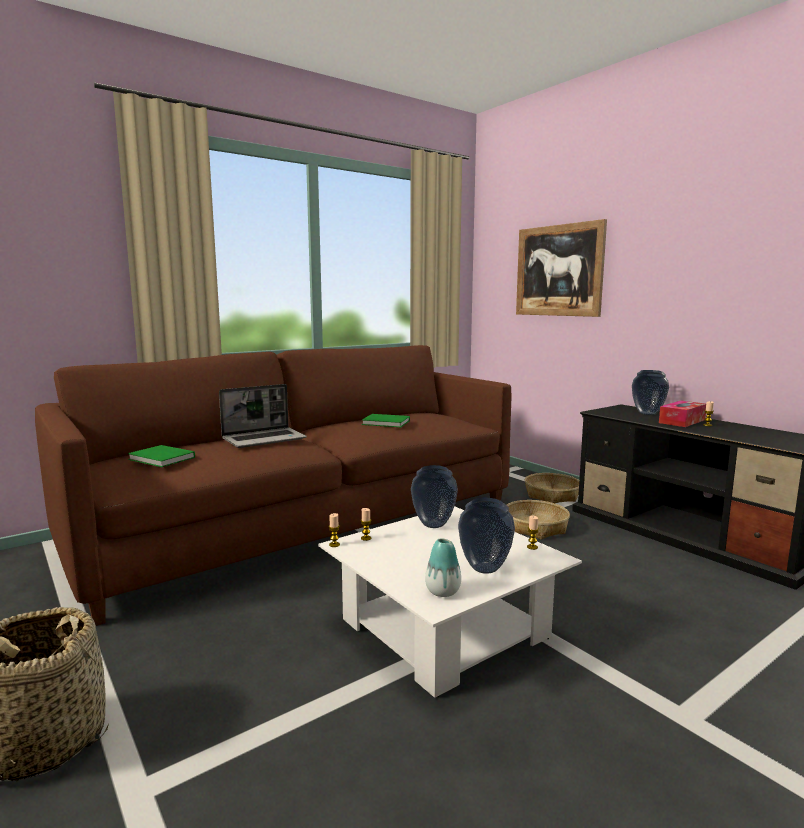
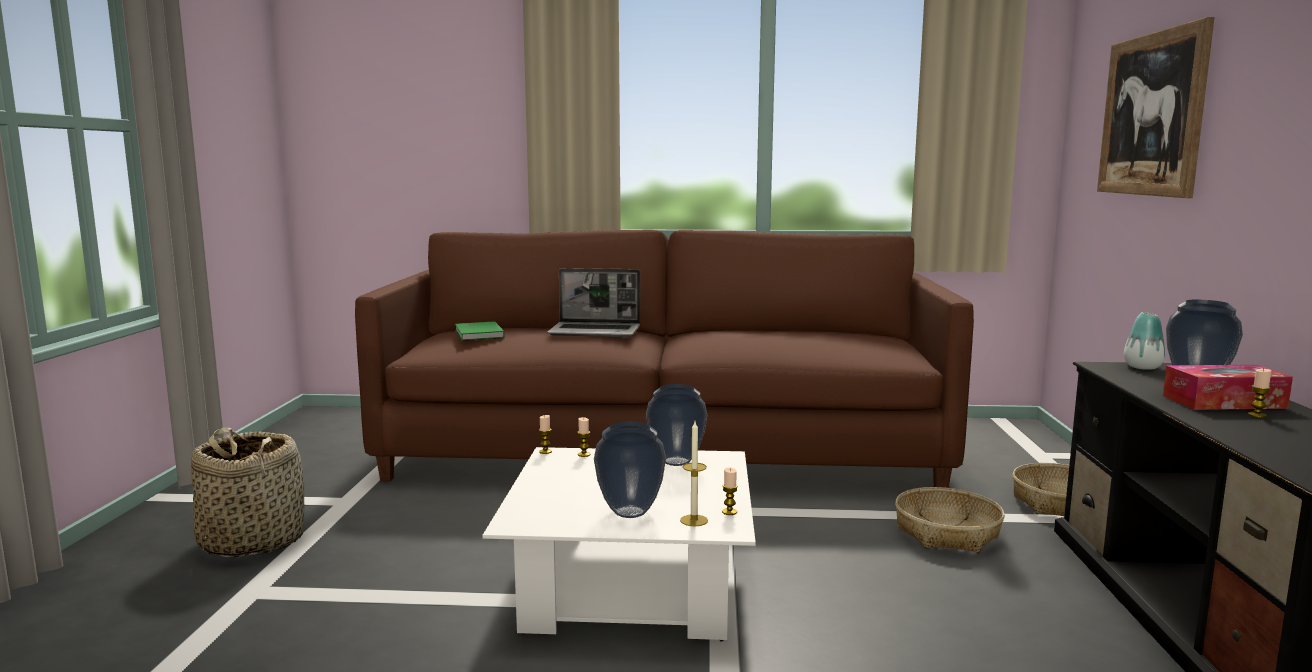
camera: 40 degrees right, 0 degrees up
green book [362,414,410,427] -> none
vase [425,538,461,597] -> vase moved to [1124,312,1165,370]
none -> candle [680,421,708,526]

